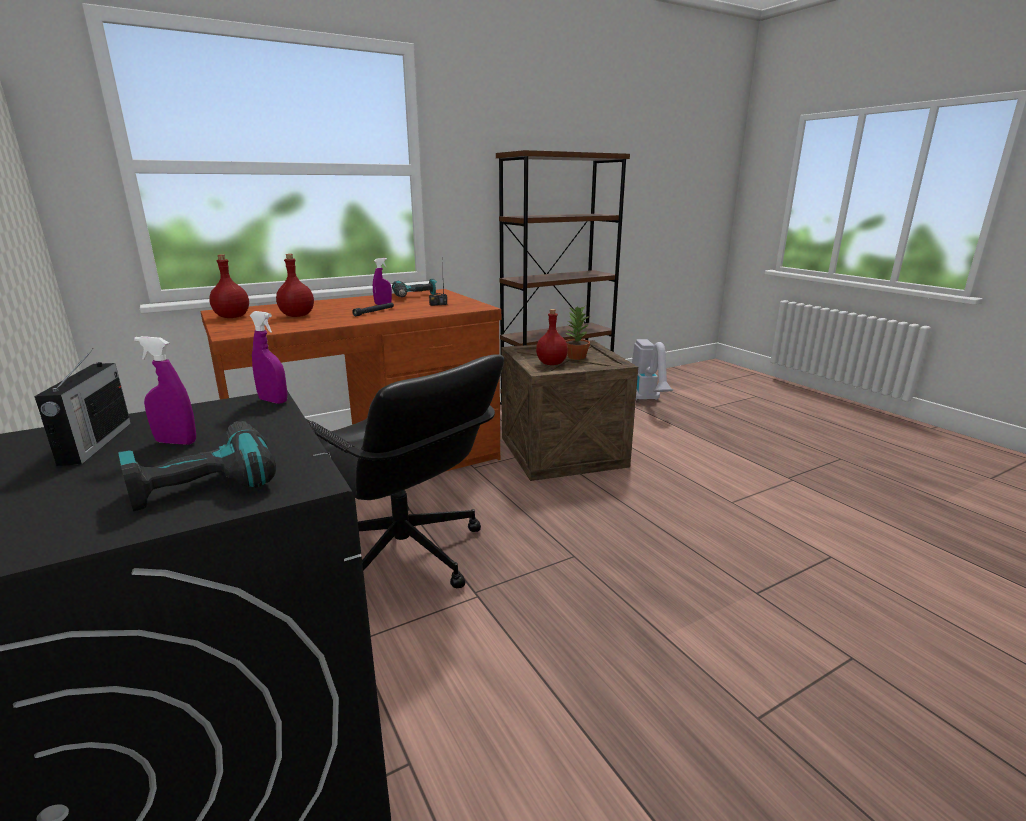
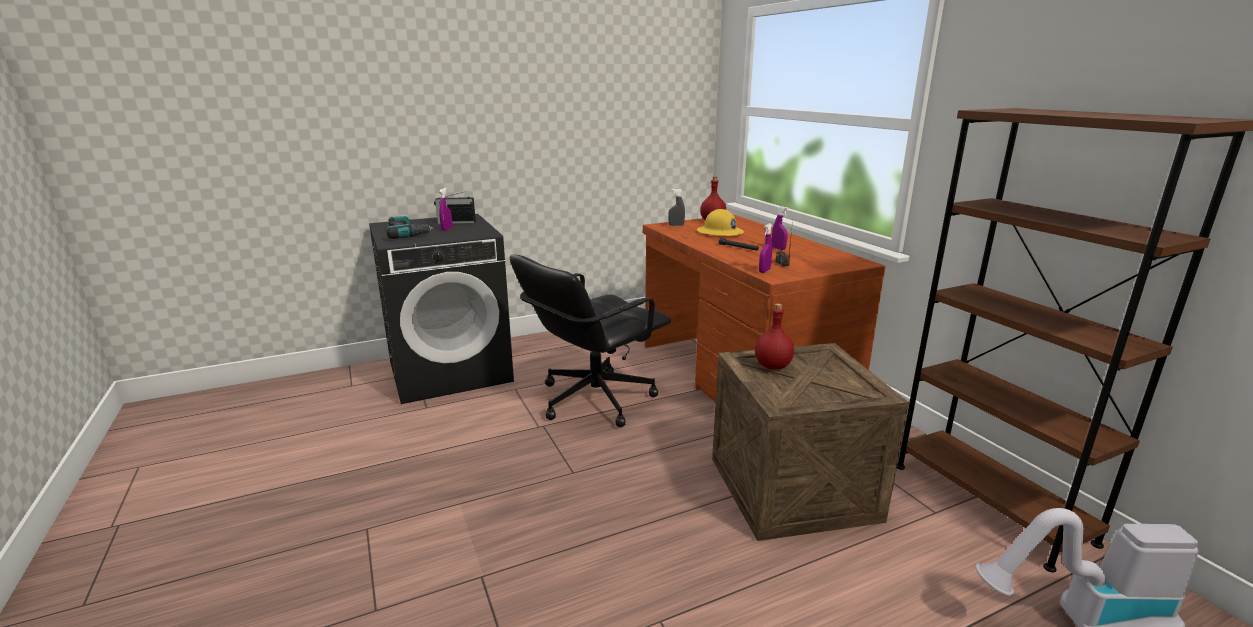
camera: 95 degrees right, 0 degrees up
purple spray bottle [249,311,287,404] -> purple spray bottle moved to [759,223,772,273]
red bottle [276,254,314,317] -> yellow hard hat [697,209,744,237]
power drill [392,279,437,297] -> none
potted plant [565,306,590,360] -> none
none -> grey spray bottle [668,188,685,226]

